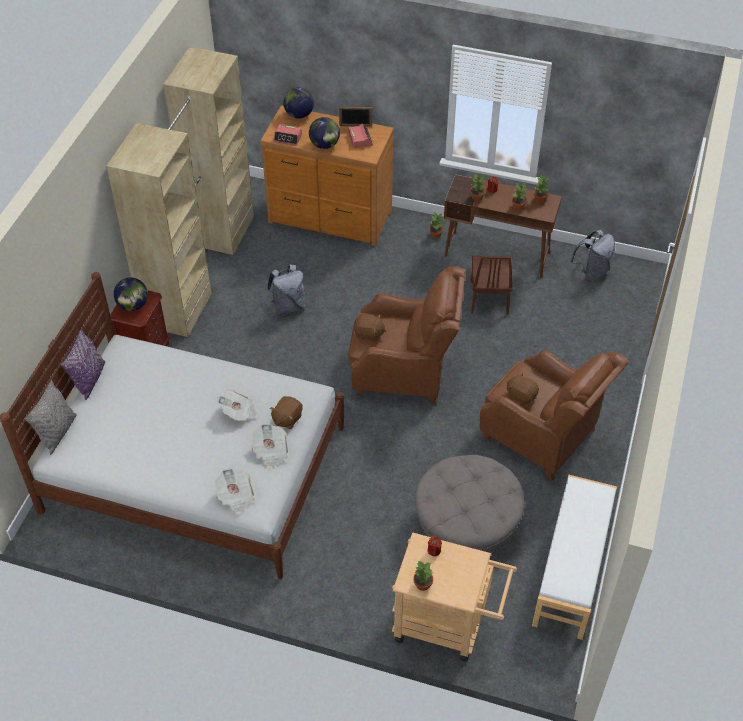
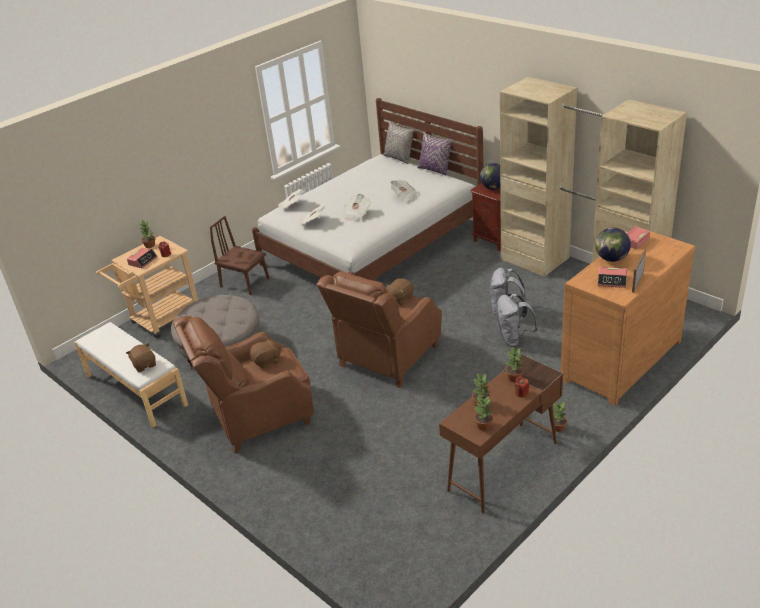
camera: 120 degrees right, 15 degrees down
brown plush toy [270,396,303,429] -> brown plush toy moved to [126,343,156,373]
globe [283,88,314,119] -> none
brown chair [471,256,513,315] -> brown chair moved to [210,216,270,295]
grey backpack [570,230,615,282] -> grey backpack moved to [496,294,538,347]
none -> alarm clock [127,248,158,268]
none -> newspaper [391,180,418,201]

